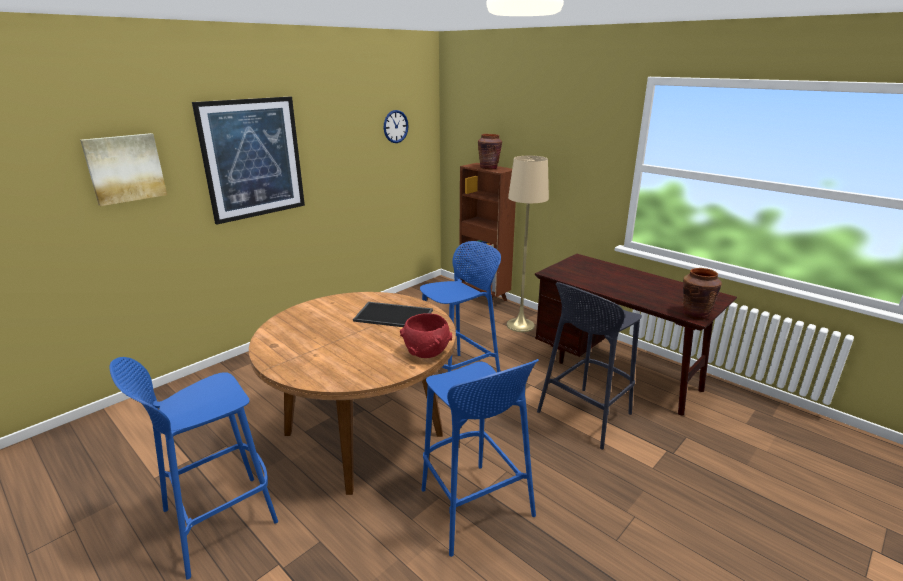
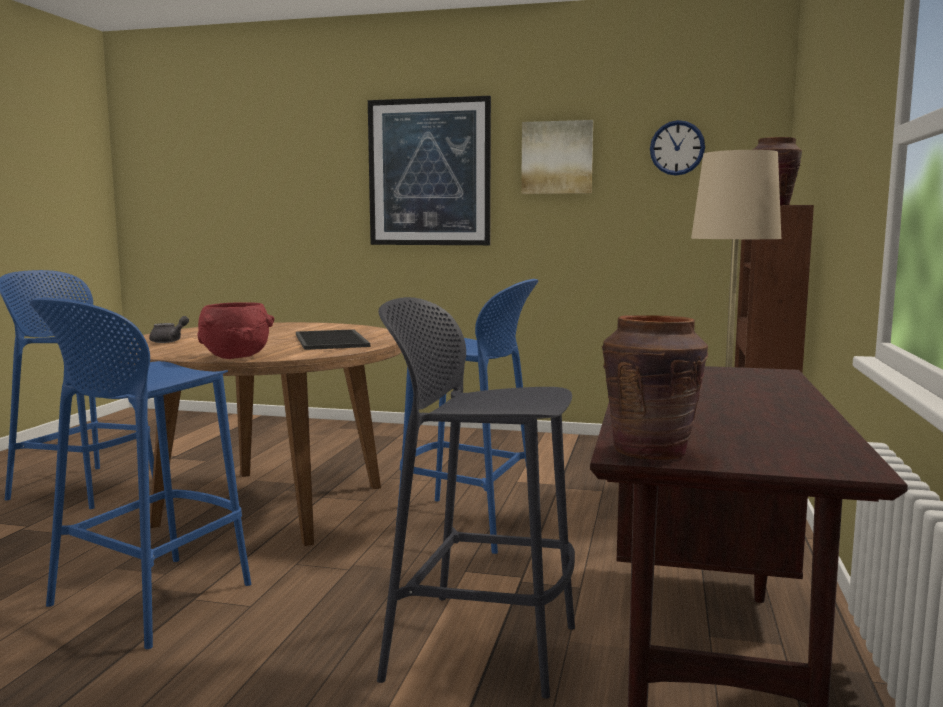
camera: 60 degrees right, 15 degrees down
picture [80,133,167,206] -> picture moved to [521,120,593,194]
none -> grey teapot [149,316,189,343]

